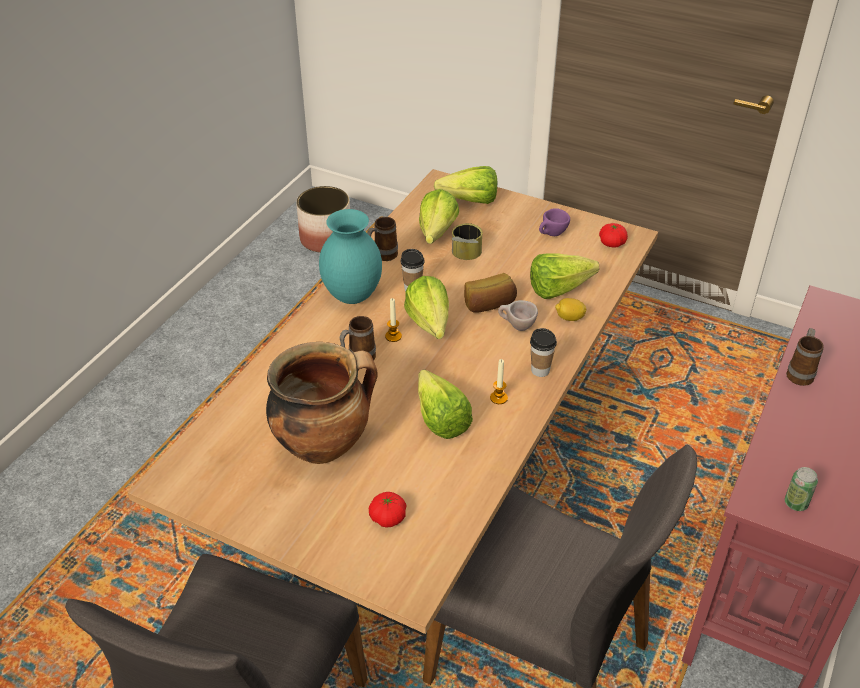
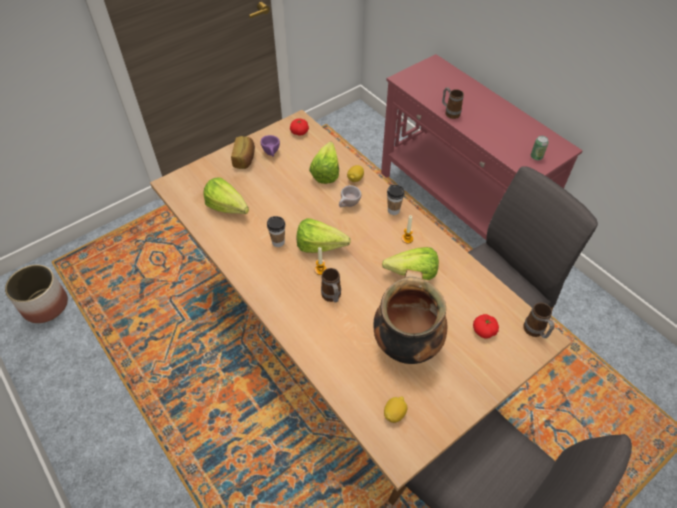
camera: 65 degrees left, 10 degrees up
turquoise vase [319,209,382,304] -> none
mug [367,217,398,261] -> mug moved to [523,302,555,338]
lettuce [434,166,497,204] -> none
can [451,223,483,260] -> none
bread [464,273,517,313] -> bread moved to [231,136,255,169]
none -> lemon [384,396,407,423]

